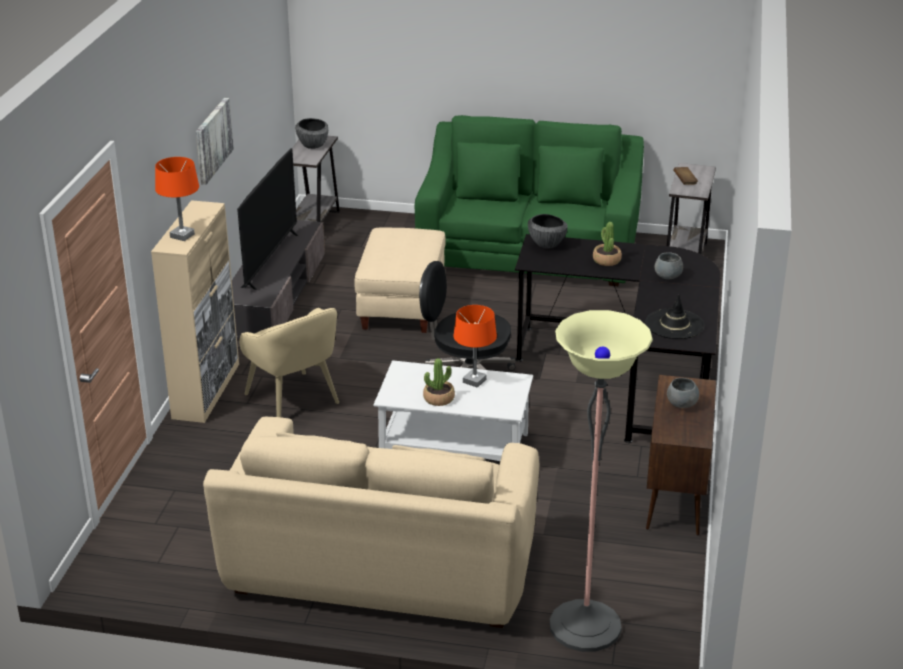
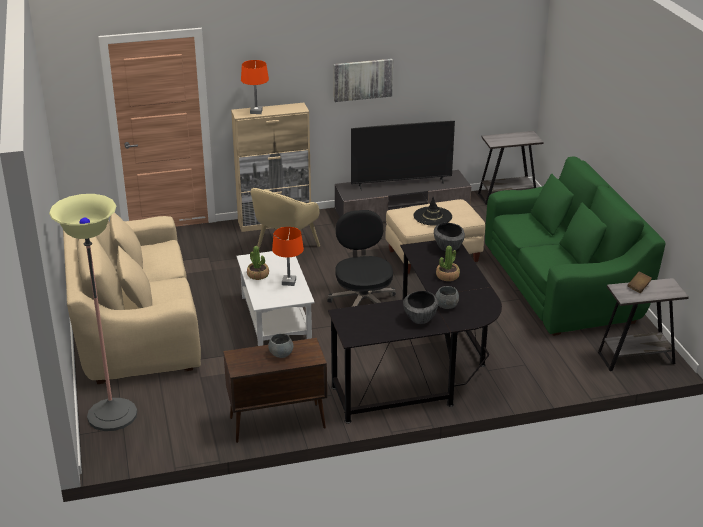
camera: 65 degrees right, 0 degrees up
bowl [295,118,328,149] -> bowl moved to [403,291,439,324]
black hat [645,294,705,339] -> black hat moved to [413,197,452,226]

